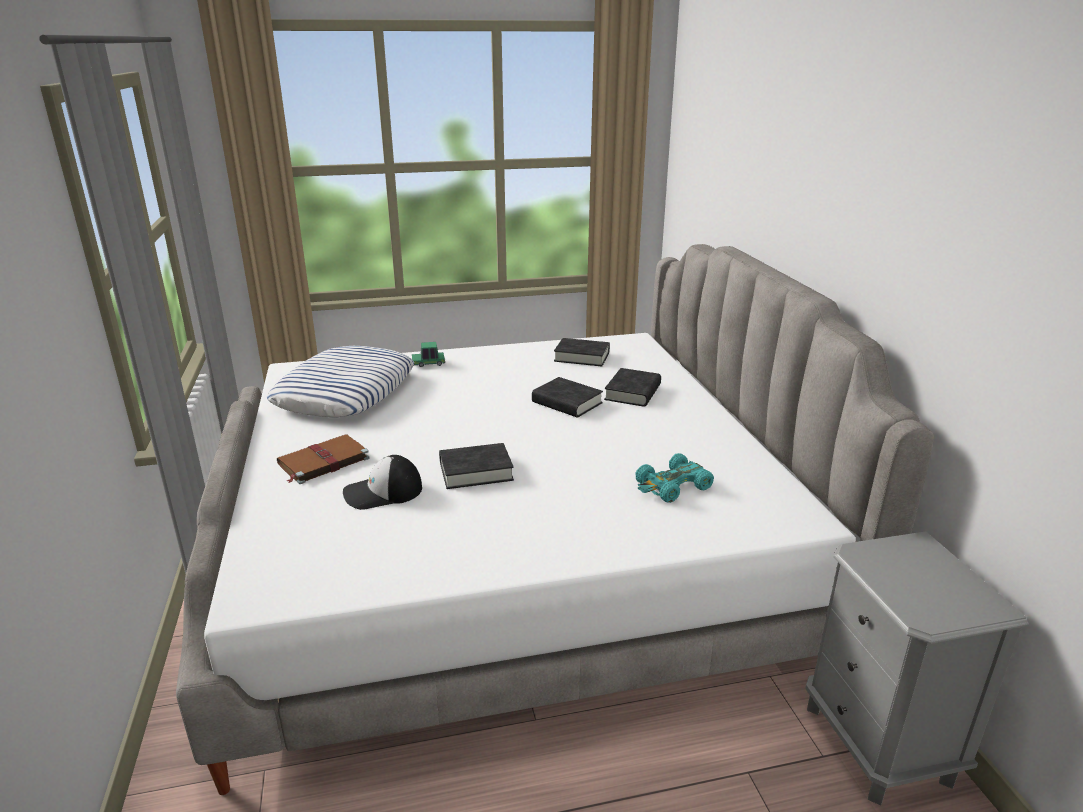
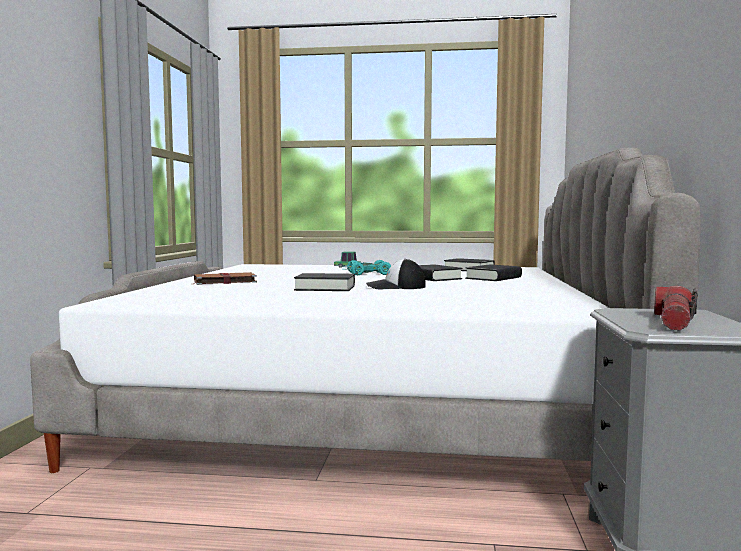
camera: 20 degrees right, 20 degrees down
pillow [267,346,415,417] -> none
cap [343,455,422,510] -> cap moved to [366,259,426,289]
turquoise toy car [636,453,714,503] -> turquoise toy car moved to [342,260,391,276]
none -> flashlight [654,286,698,330]

